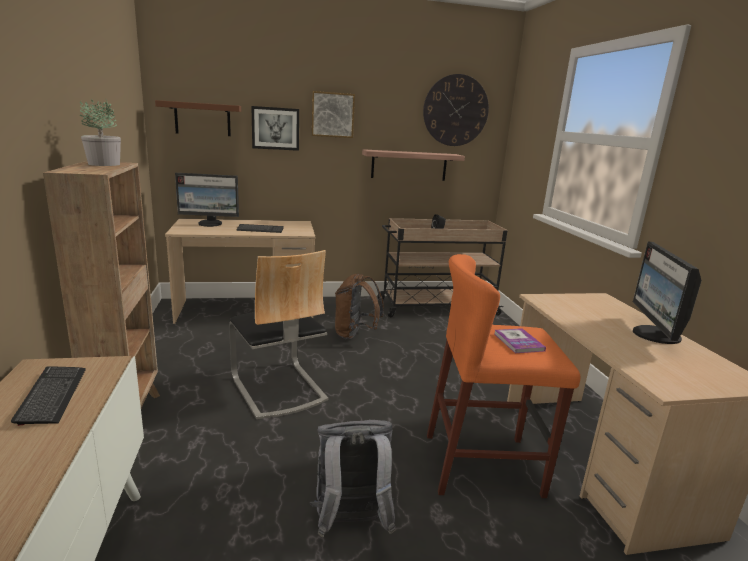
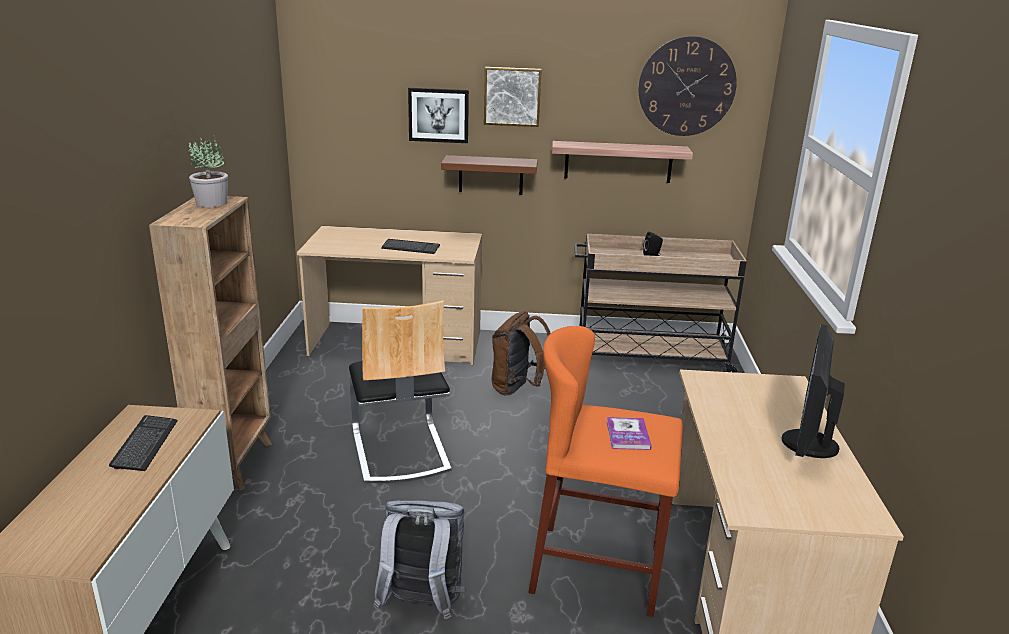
camera: 15 degrees right, 5 degrees up
brown shelf [155,100,241,136] -> brown shelf moved to [441,155,538,195]
monitor [175,173,239,227] -> none

